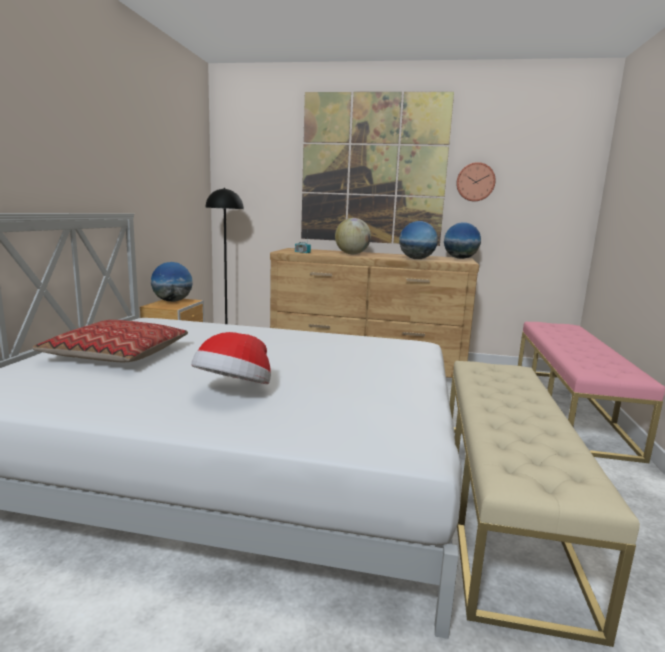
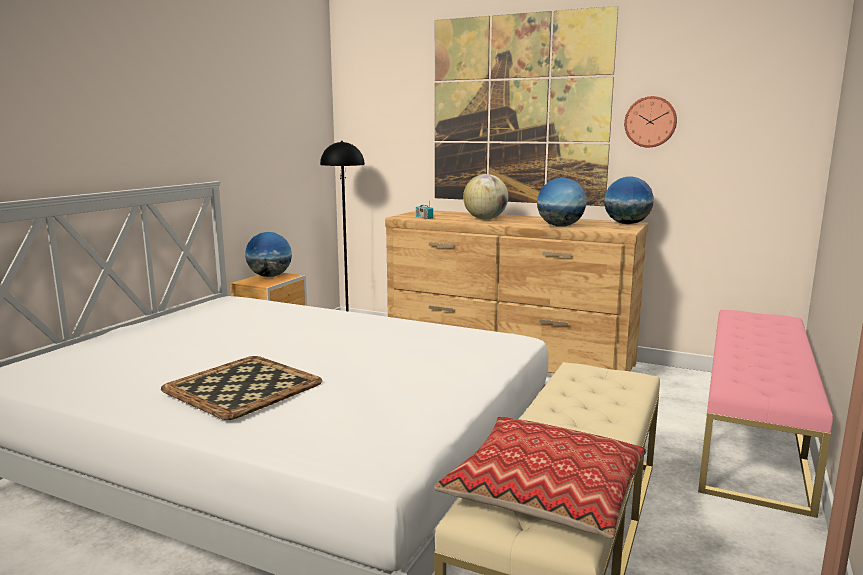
camera: 15 degrees right, 0 degrees up
pillow [32,320,188,362] -> pillow moved to [434,417,646,539]
hat [191,332,271,384] -> tray [161,356,322,420]

